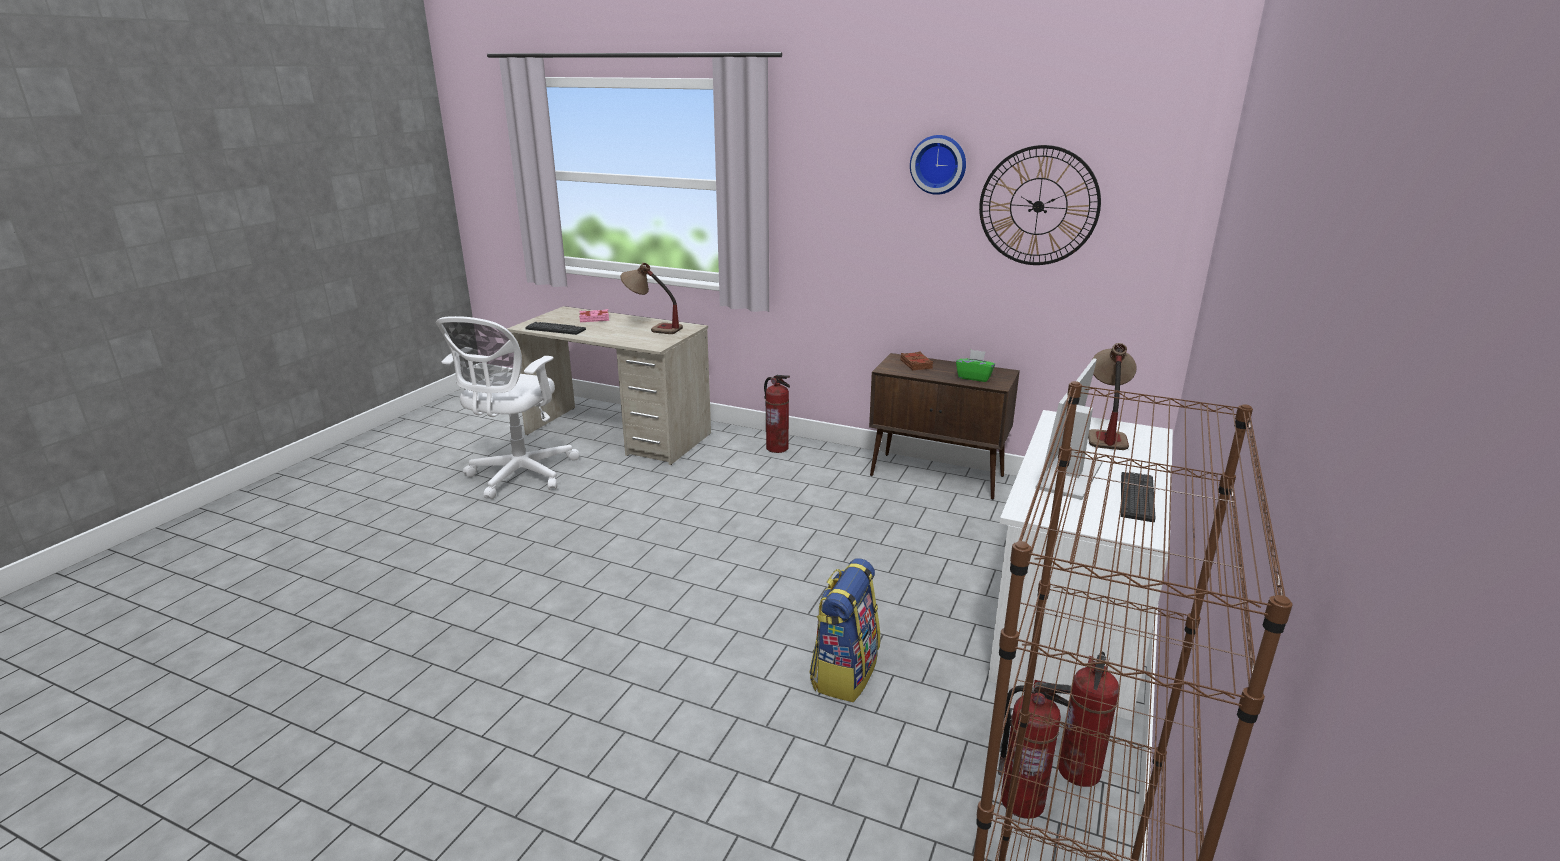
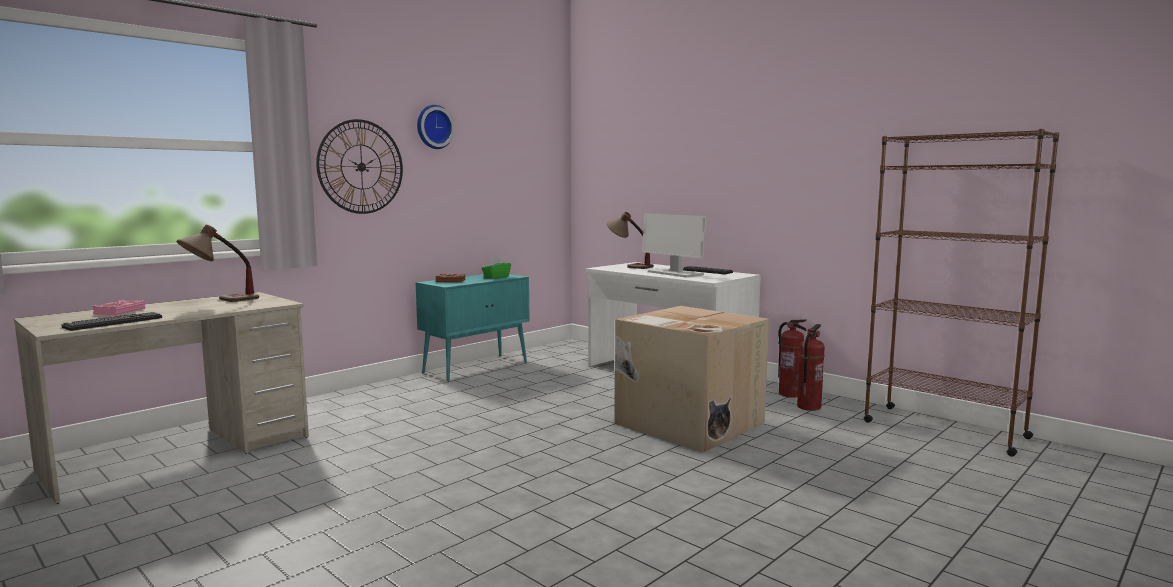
camera: 70 degrees left, 15 degrees down
white office chair [436,316,579,499] -> none
fire extinguisher [764,375,790,453] -> none
backpack [809,558,880,702] -> cardboard box [615,306,769,452]
brown cabinet [869,353,1020,500] -> turquoise cabinet [416,274,530,382]
wall clock [979,145,1101,265] -> wall clock moved to [316,119,403,214]

